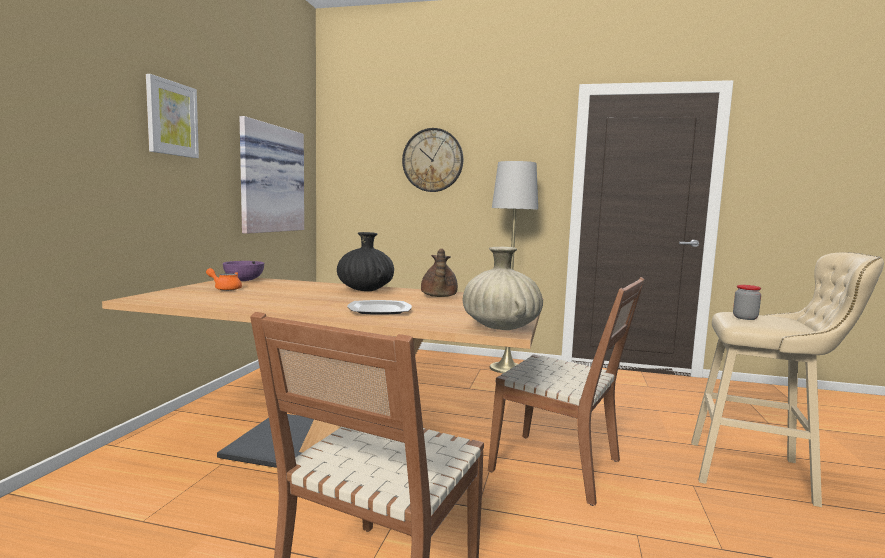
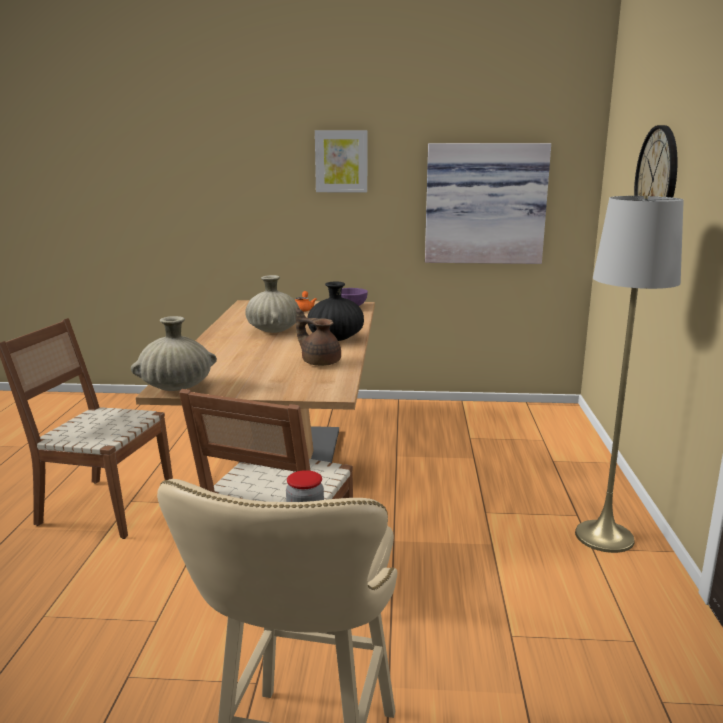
camera: 80 degrees right, 10 degrees up
plate [347,300,412,315] -> none
brown teapot [421,248,458,297] -> brown teapot turned 45 degrees clockwise [296,308,341,366]
none -> beige vase [245,275,299,333]

